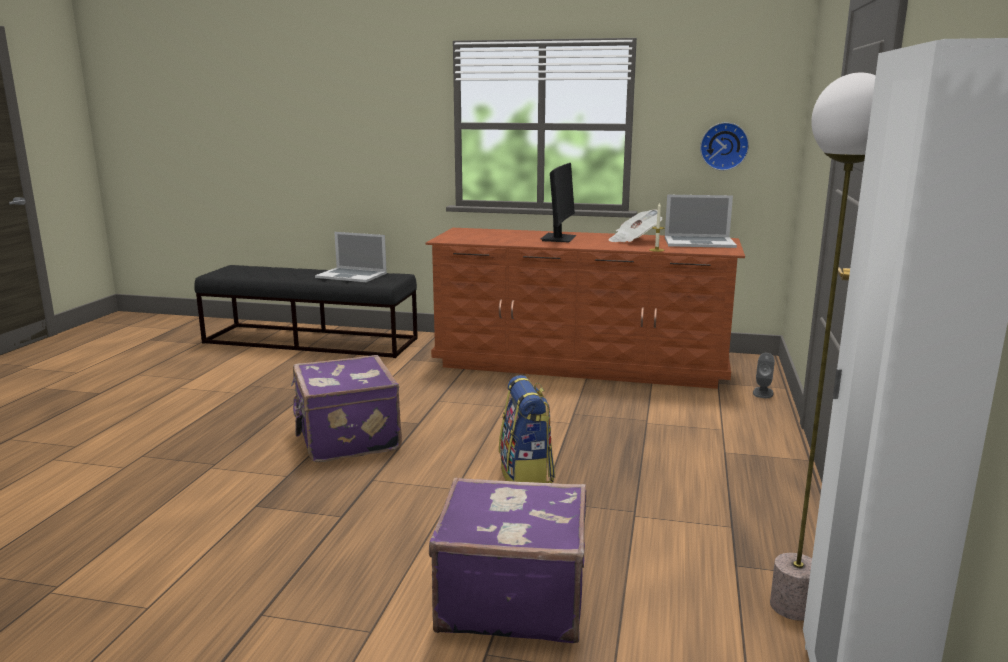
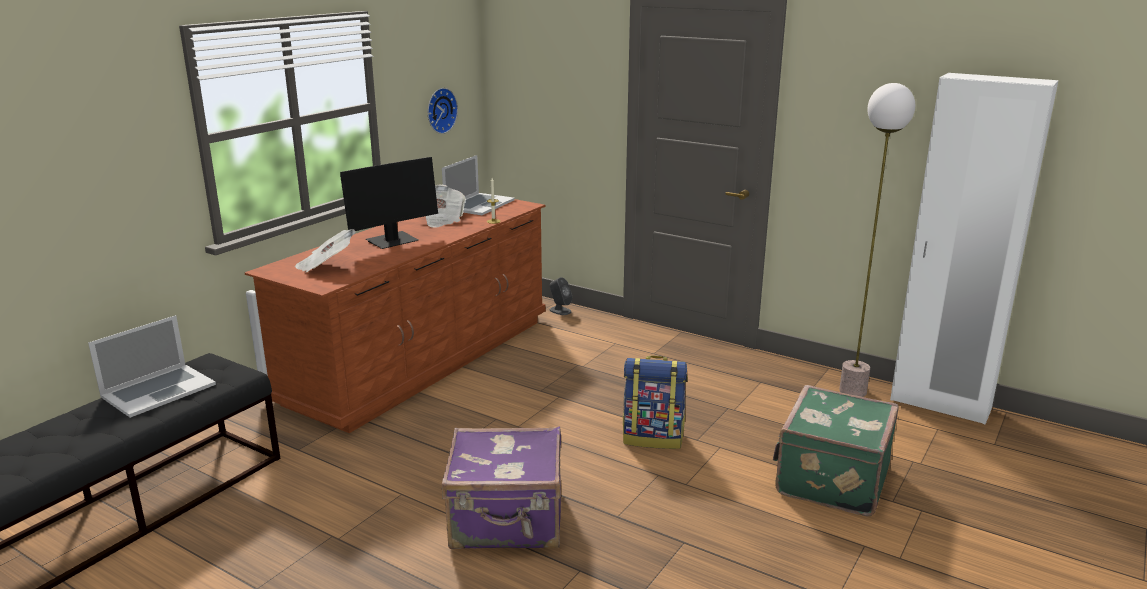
camera: 70 degrees left, 5 degrees up
purple suitcase [429,477,586,643] -> green suitcase [773,385,899,516]
monitor [541,163,577,242] -> monitor turned 105 degrees clockwise [340,157,438,249]
none -> newspaper [295,229,356,273]

